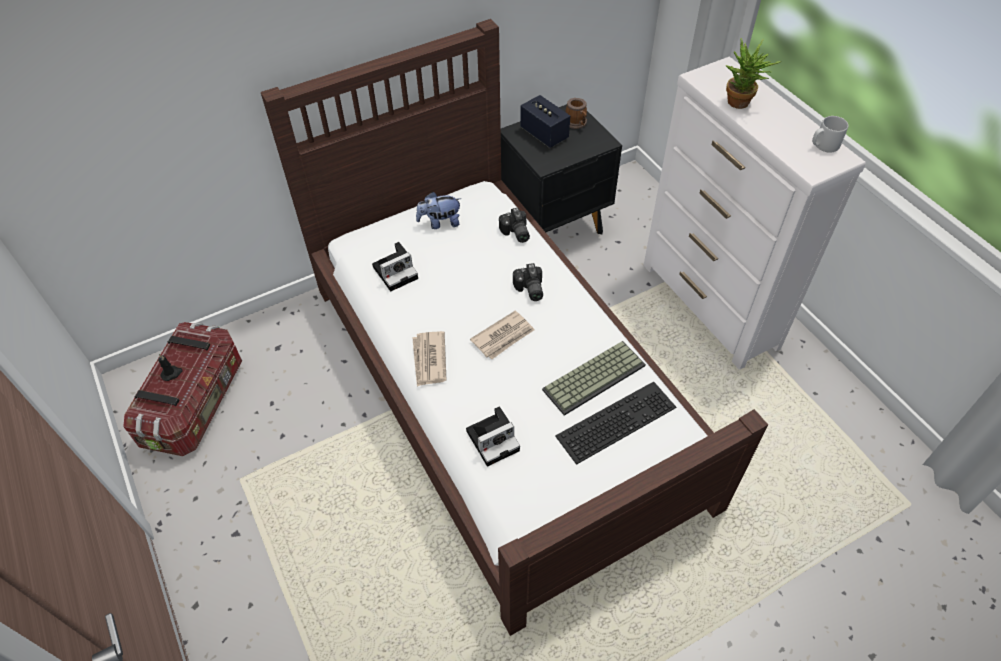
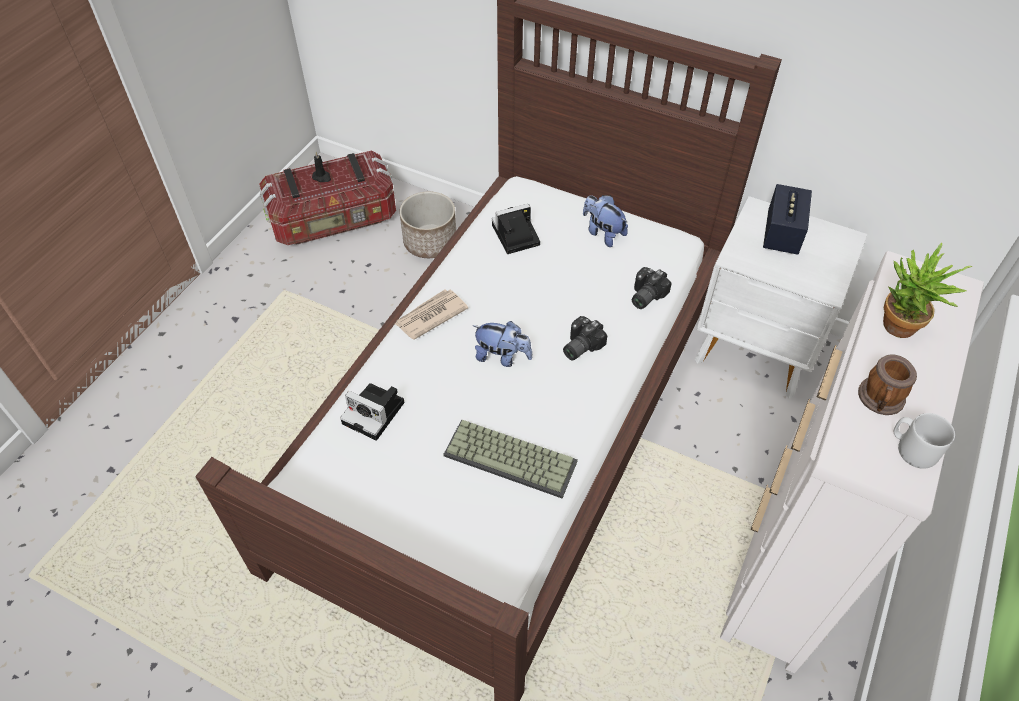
camera: 55 degrees right, 0 degrees up
camera [372,242,418,291] -> camera turned 135 degrees clockwise [492,204,540,254]
newspaper [470,311,535,359] -> plush toy [472,321,532,367]
black nightstand [501,104,622,234] -> white nightstand [695,196,867,399]
keyboard [555,382,676,465] -> none
mug [566,98,587,129] -> mug moved to [858,355,917,415]
none -> planter [399,191,456,258]

